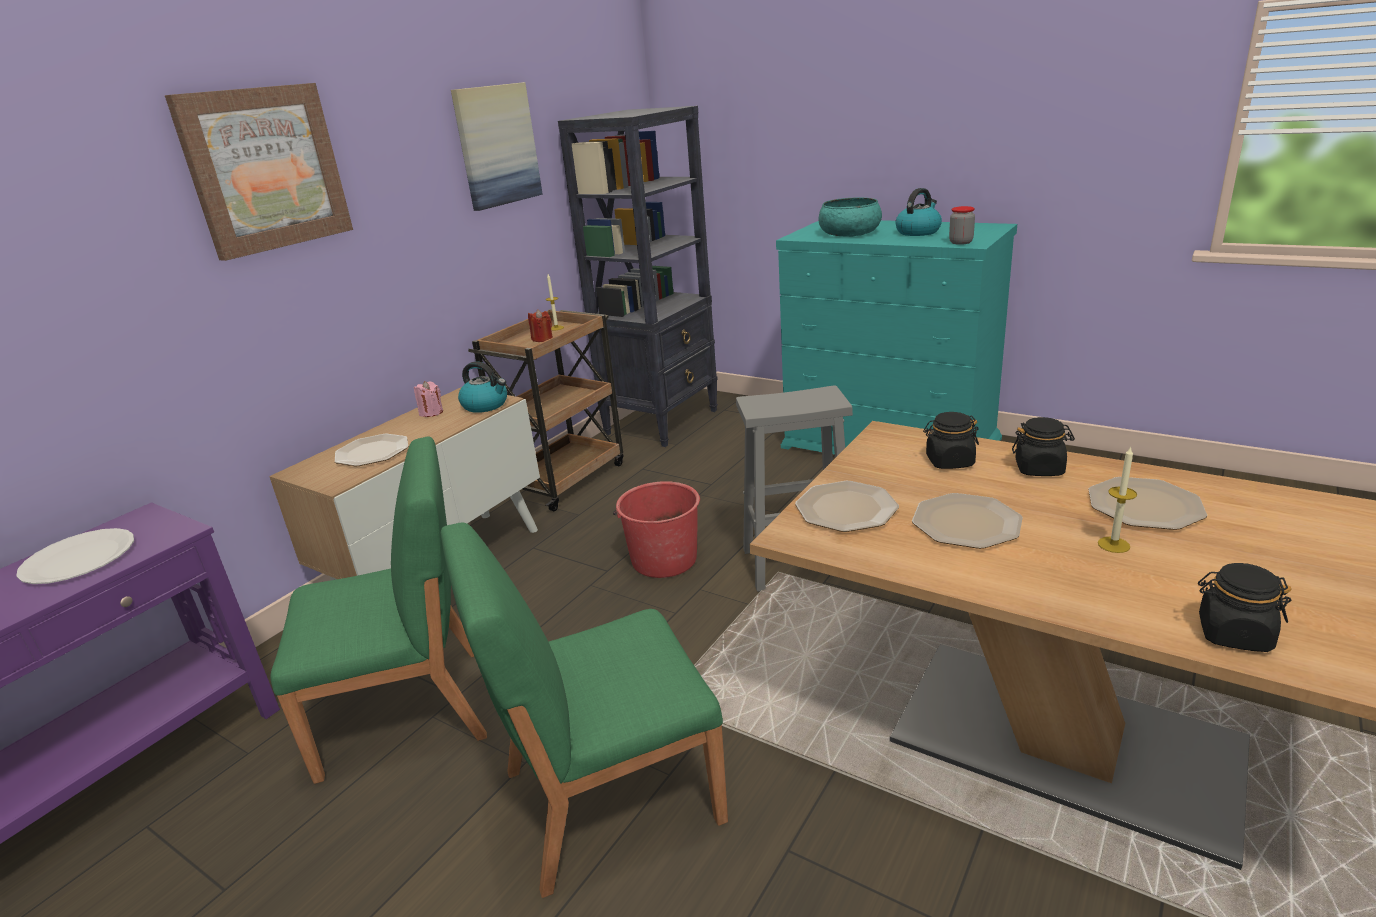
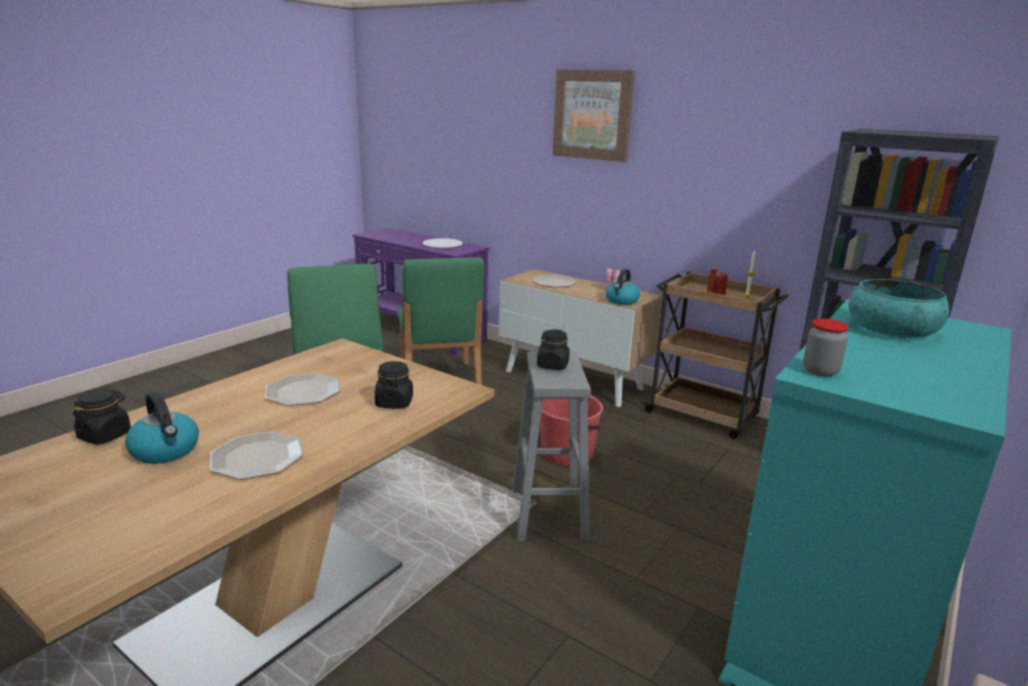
camera: 90 degrees right, 5 degrees down
picture [451,82,543,211] -> none
plate [795,481,899,532] -> none
kettle [895,188,942,236] -> kettle moved to [125,391,199,464]
black jar [1012,417,1075,476] -> black jar moved to [537,329,570,370]
candle [1098,446,1137,553] -> none

